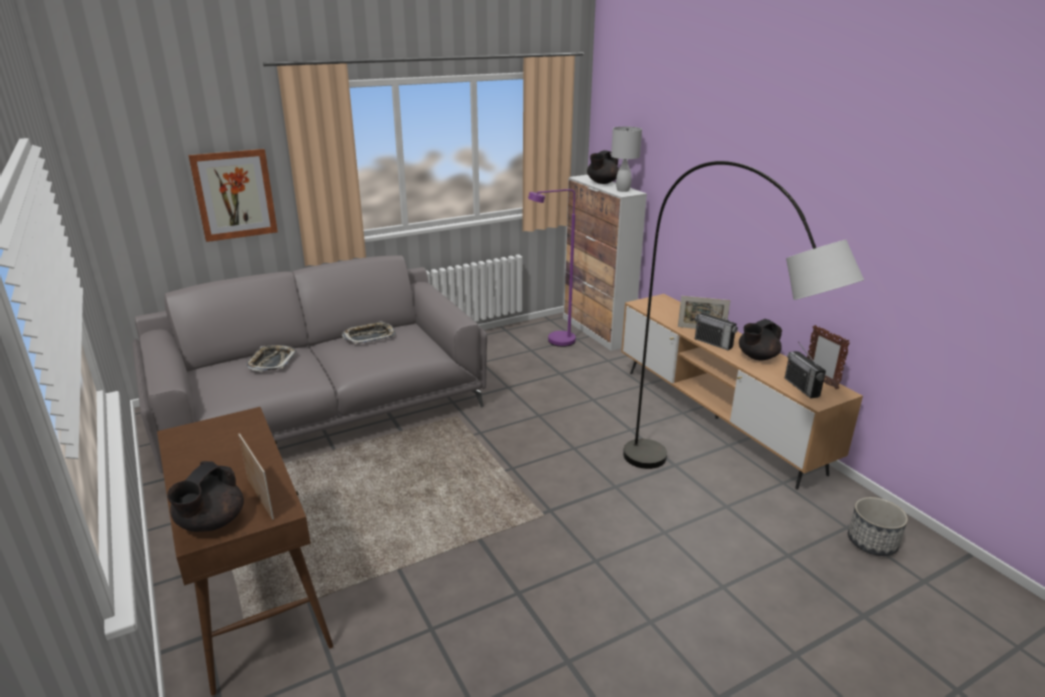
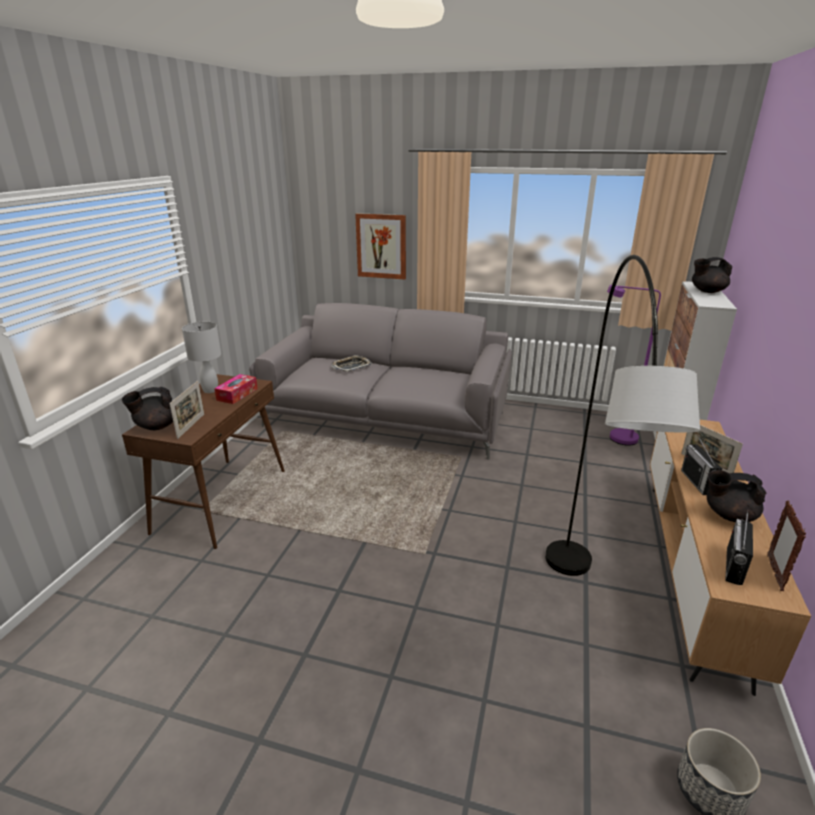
camera: 45 degrees right, 0 degrees up
tray [342,321,396,344] -> none
white table lamp [611,126,642,192] -> white table lamp moved to [182,322,221,393]
none -> tissue box [214,374,258,404]

